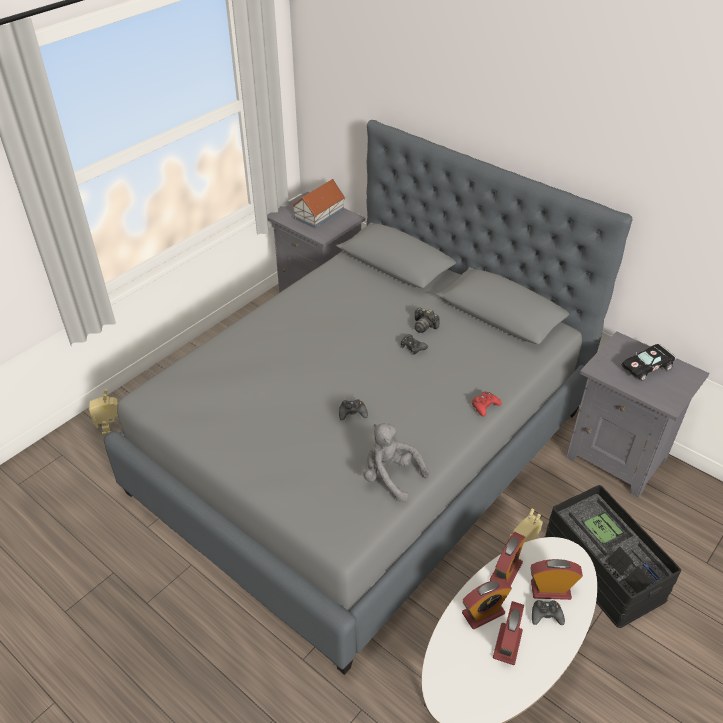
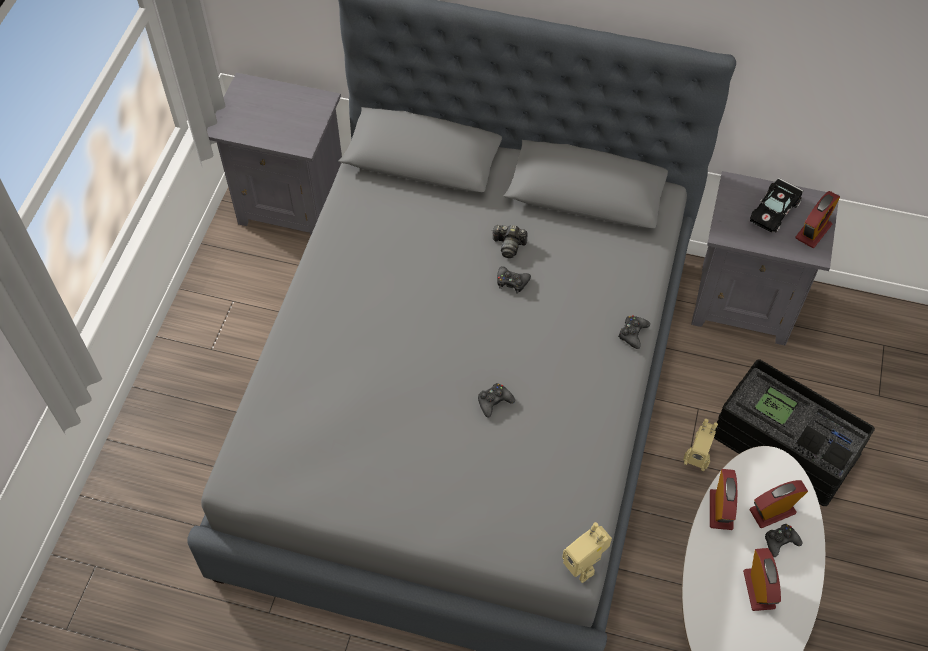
camera: 25 degrees left, 15 degrees up
toy robot [89,389,118,434] -> toy robot moved to [562,522,612,583]
toy house [291,179,345,228] -> none
grey plush toy [363,423,429,503] -> none
alarm clock [462,579,512,629] -> alarm clock moved to [795,191,840,248]
red game controller [472,391,502,417] -> black game controller [618,315,650,349]

